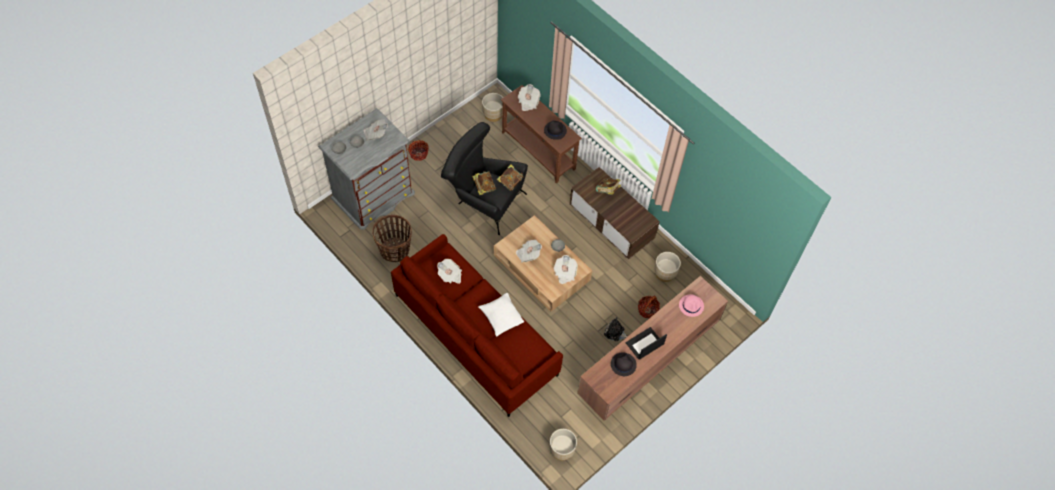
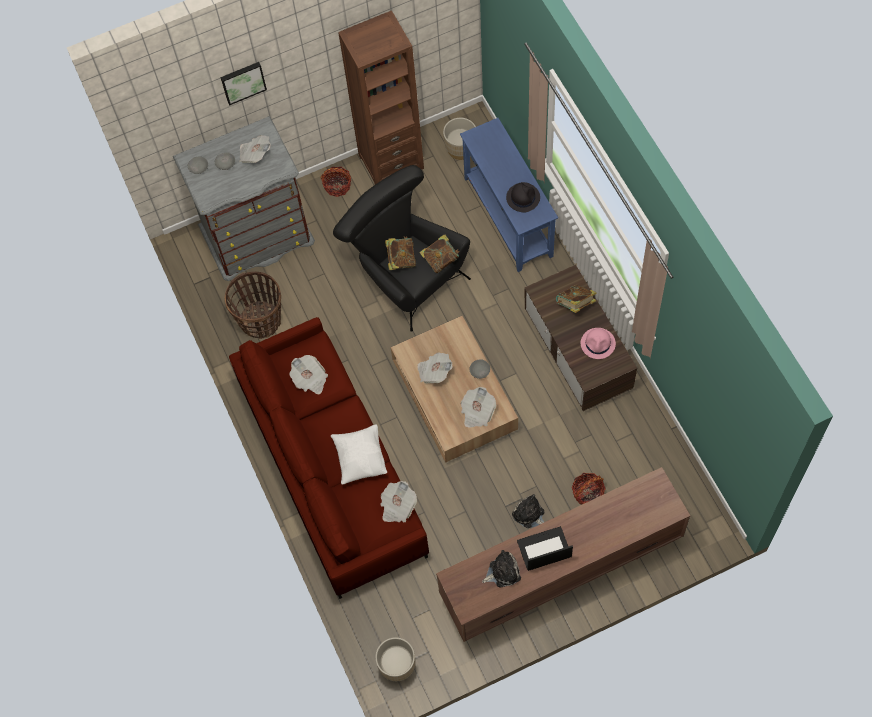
camera: 25 degrees right, 5 degrees up
brown console table [501,85,582,184] -> blue console table [460,118,558,272]
newspaper [518,84,541,111] -> newspaper moved to [380,481,417,523]
black hat [611,352,637,376] -> plush toy [482,550,521,588]
beige planter [654,252,681,282] -> none
pink hat [679,294,704,317] -> pink hat moved to [581,328,616,359]
none -> picture [220,62,267,106]
none -> brown bookcase [338,11,424,185]

